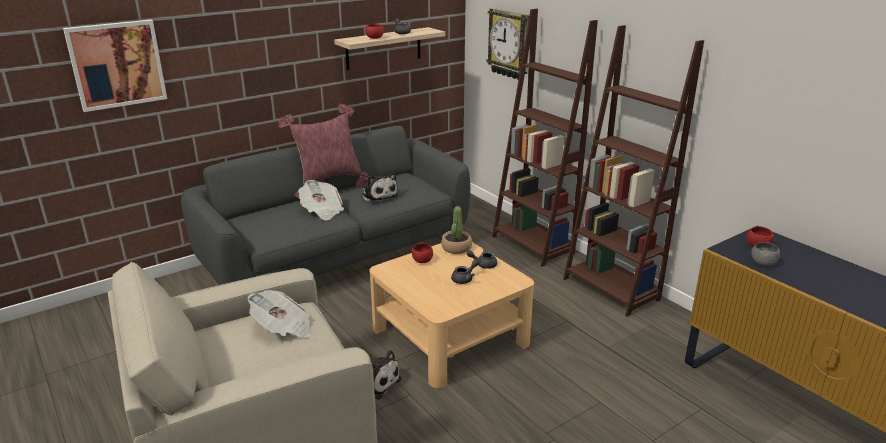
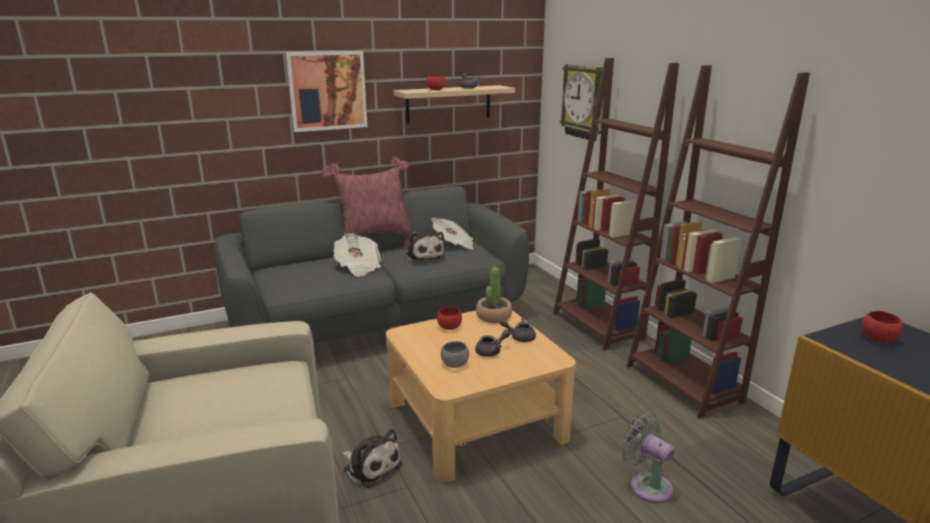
camera: 10 degrees right, 5 degrees down
picture [63,20,167,112] -> picture moved to [286,51,367,132]
newspaper [248,290,311,338] -> newspaper moved to [432,218,473,249]
grey bowl [751,242,780,266] -> grey bowl moved to [441,341,469,368]
none -> grey fan [620,413,675,503]

